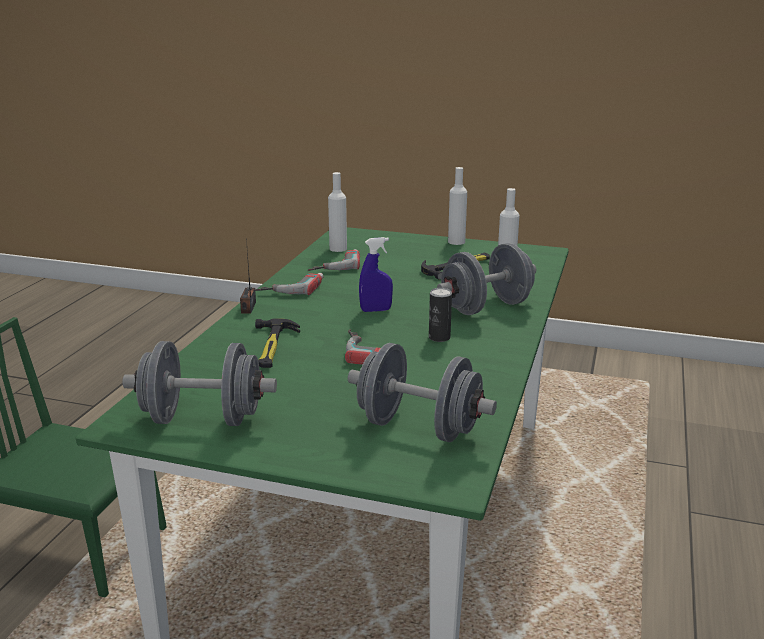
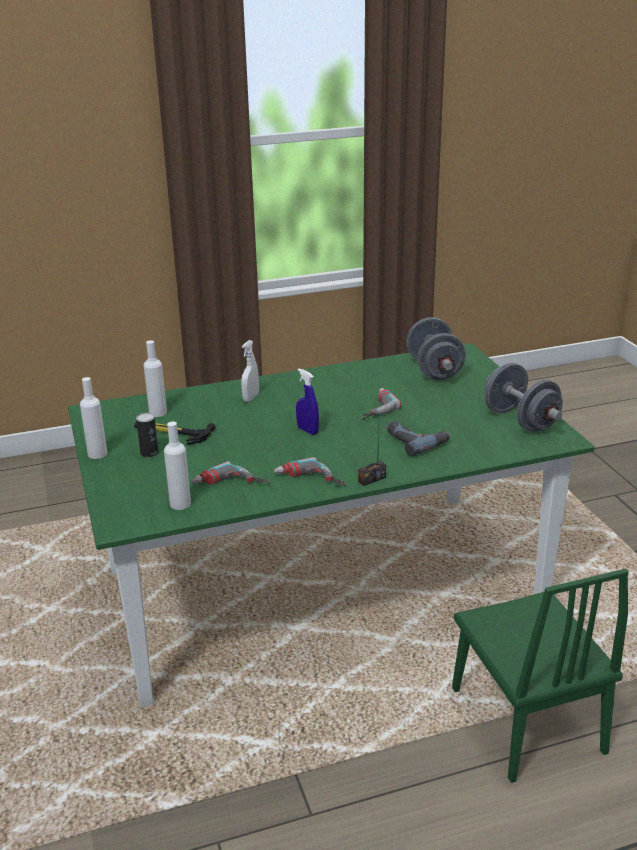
camera: 125 degrees left, 5 degrees up
hammer [255,318,300,368] -> power drill [387,421,450,457]
can [429,288,452,342] -> can moved to [136,412,159,457]
grey dumbbell [437,243,536,315] -> white spray bottle [241,340,259,402]

